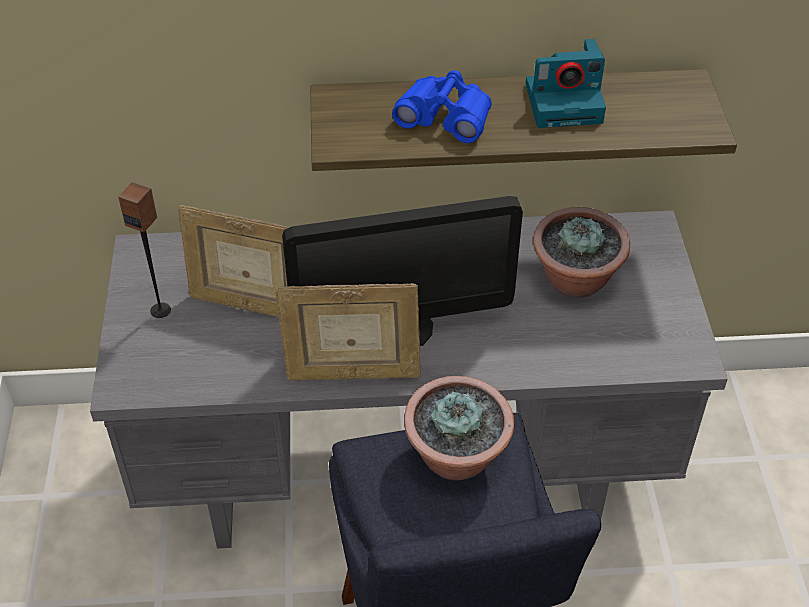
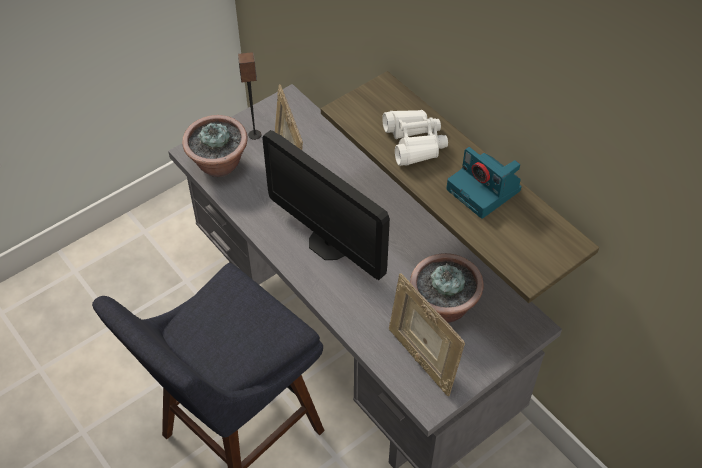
camera: 55 degrees right, 5 degrees up
picture frame [275,283,421,381] -> picture frame moved to [389,274,465,396]
blue binoculars [392,70,492,143] -> white binoculars [382,110,448,166]
potted plant [404,376,514,480] -> potted plant moved to [182,115,248,177]

